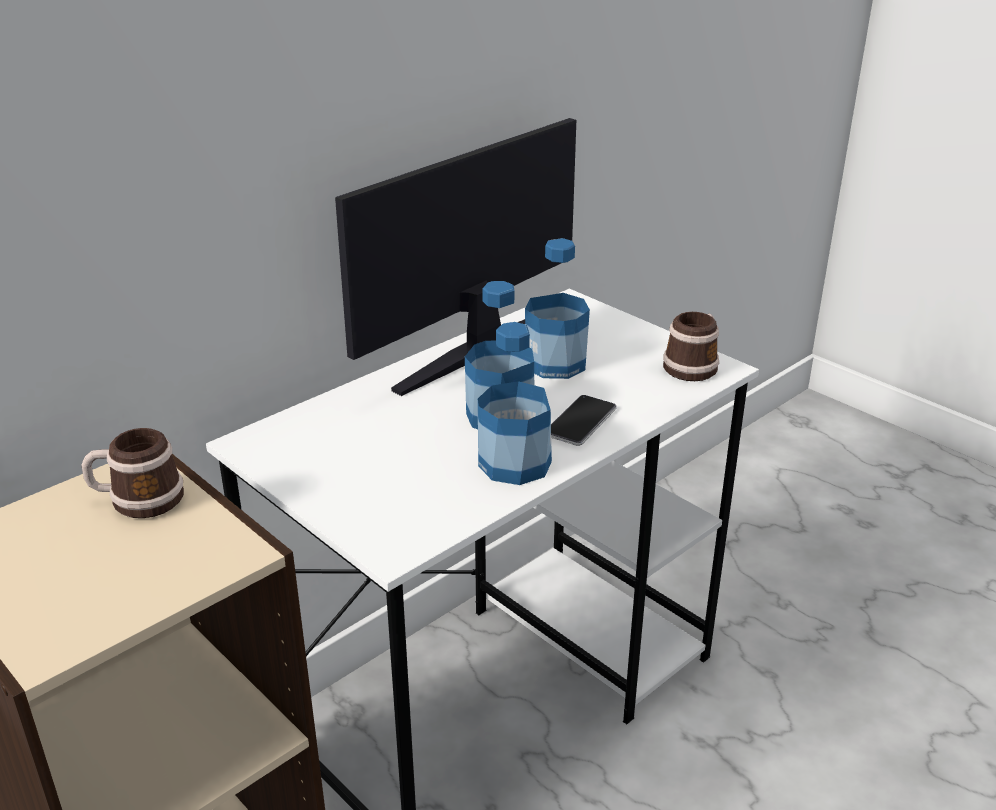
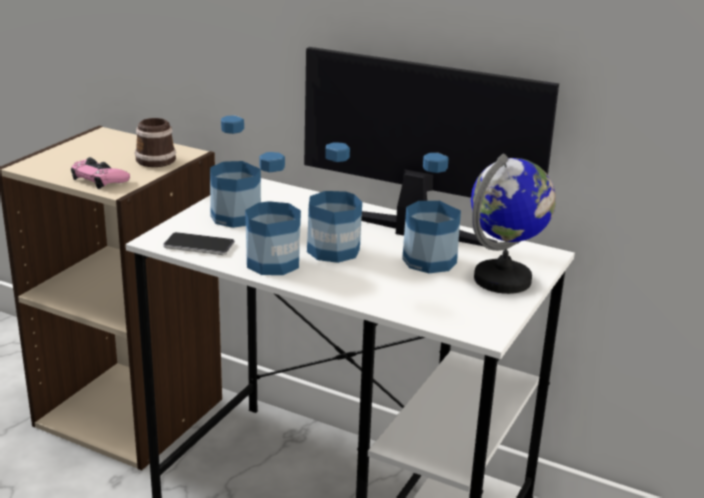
camera: 70 degrees right, 5 degrees down
phone [551,395,617,446] -> phone moved to [163,232,235,255]
mug [663,312,719,381] -> none
none -> pink game controller [71,157,130,189]
none -> bottle [210,116,261,228]
none -> globe [471,154,556,294]

